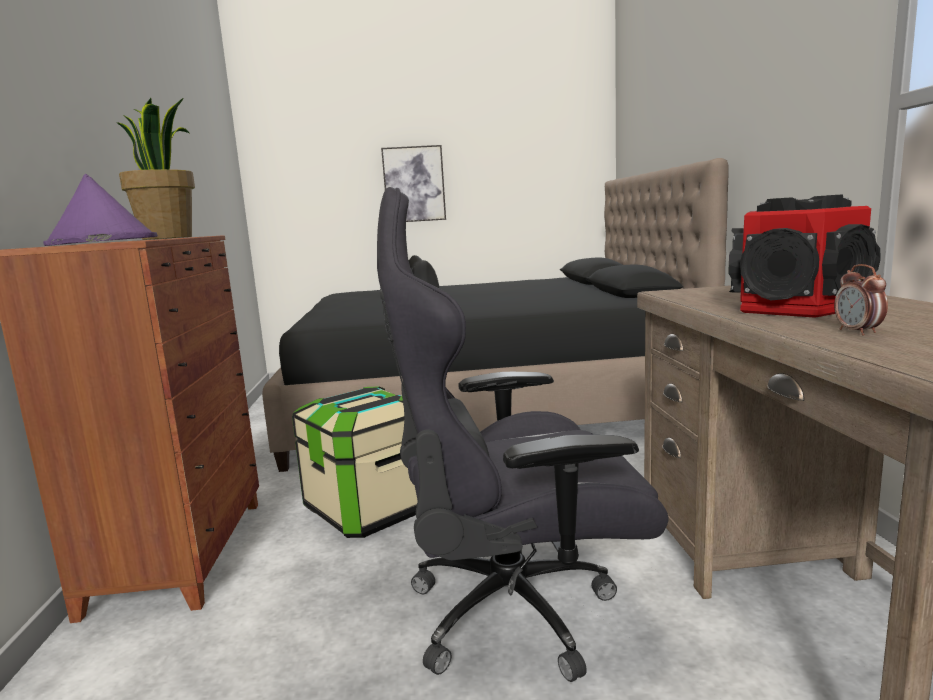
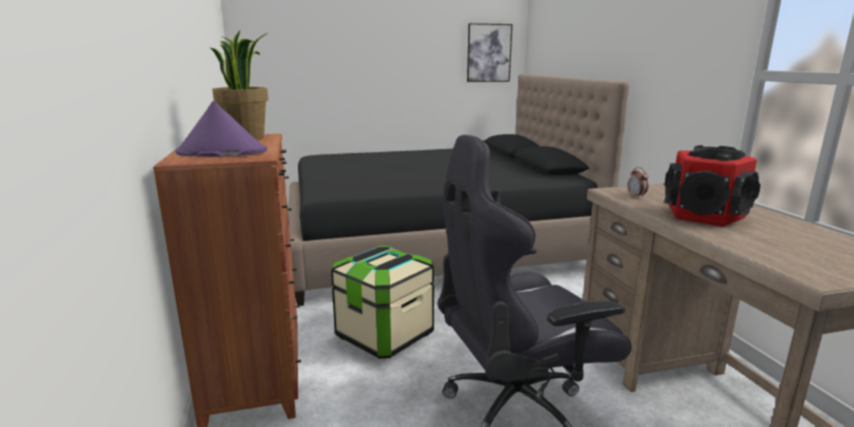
camera: 10 degrees left, 5 degrees up
picture [381,145,446,222] -> picture moved to [467,23,512,82]
alarm clock [834,264,888,336] -> alarm clock moved to [628,167,649,198]

